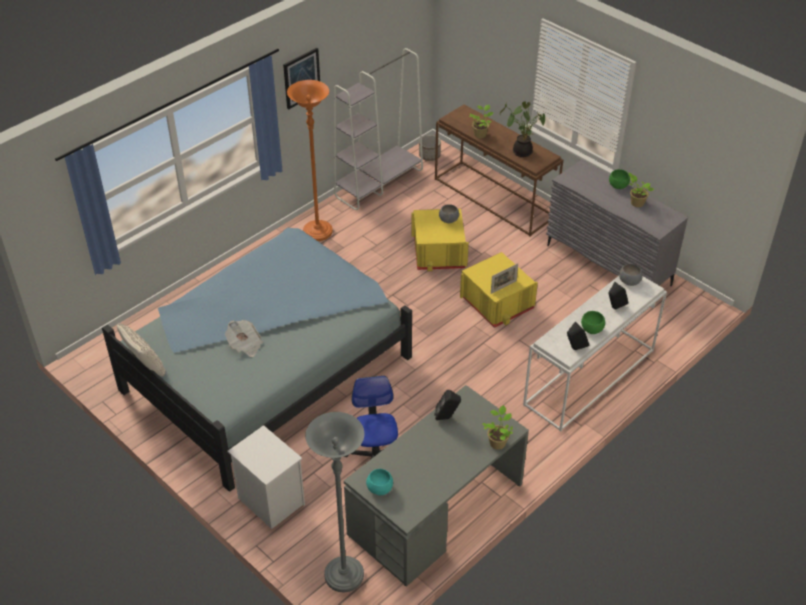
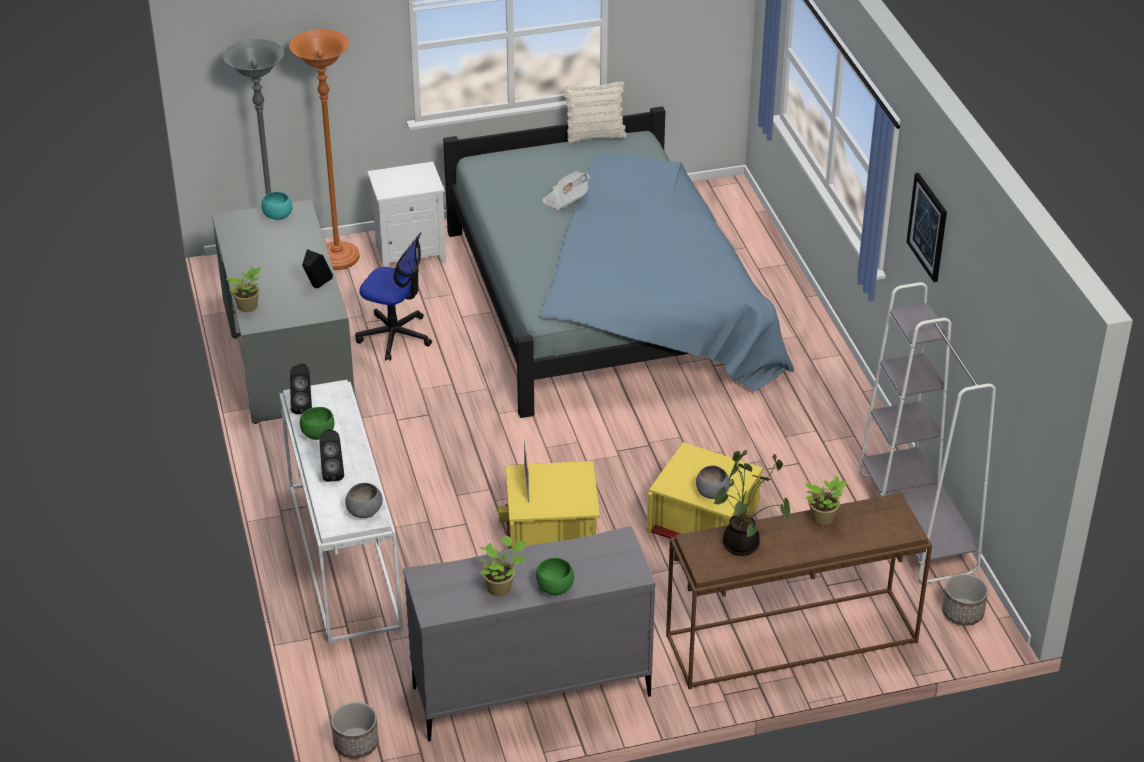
camera: 120 degrees right, 5 degrees down
orange floor lamp [287,80,333,241] -> orange floor lamp moved to [289,29,359,270]
none -> planter [331,702,379,758]

